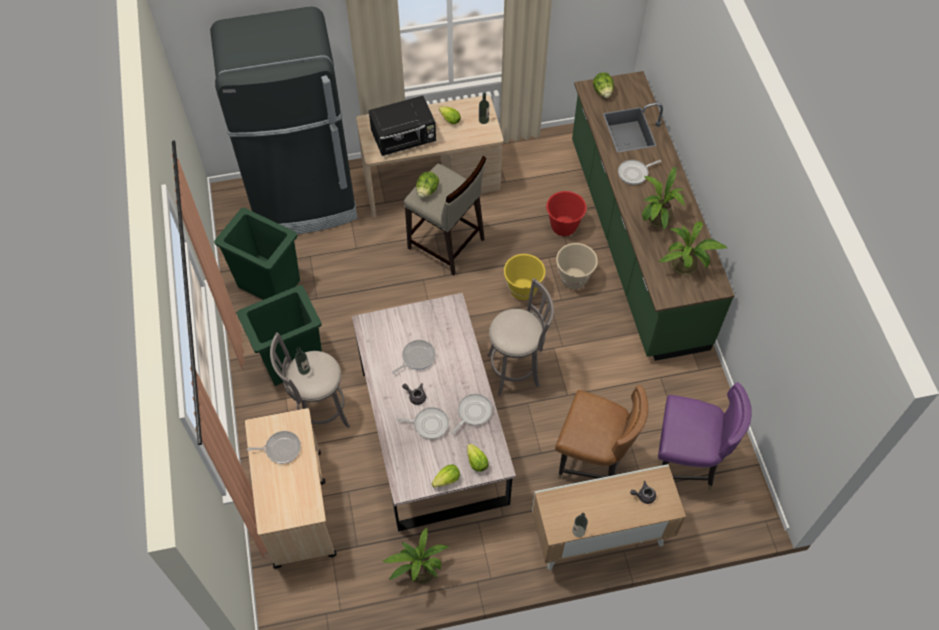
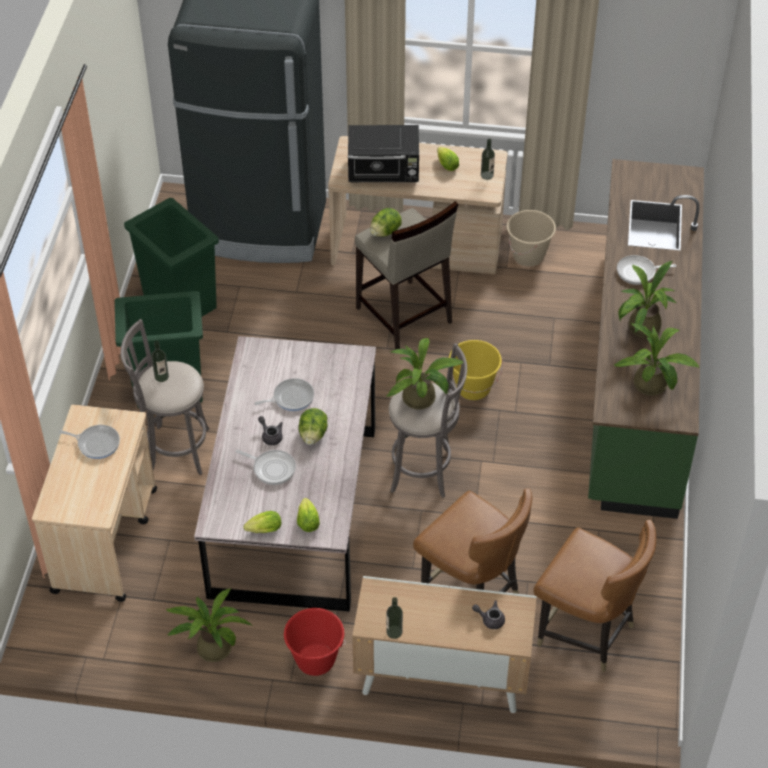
camera: 20 degrees right, 10 degrees down
frying pan [451,394,492,434] -> none
red bucket [545,191,587,236] -> red bucket moved to [284,608,346,676]
beige bucket [556,243,598,289] -> beige bucket moved to [507,210,556,266]
lettuce [593,72,614,98] -> lettuce moved to [298,408,327,445]
purple chair [658,382,752,491] -> brown chair [534,520,656,672]
none -> potted plant [387,338,463,410]

